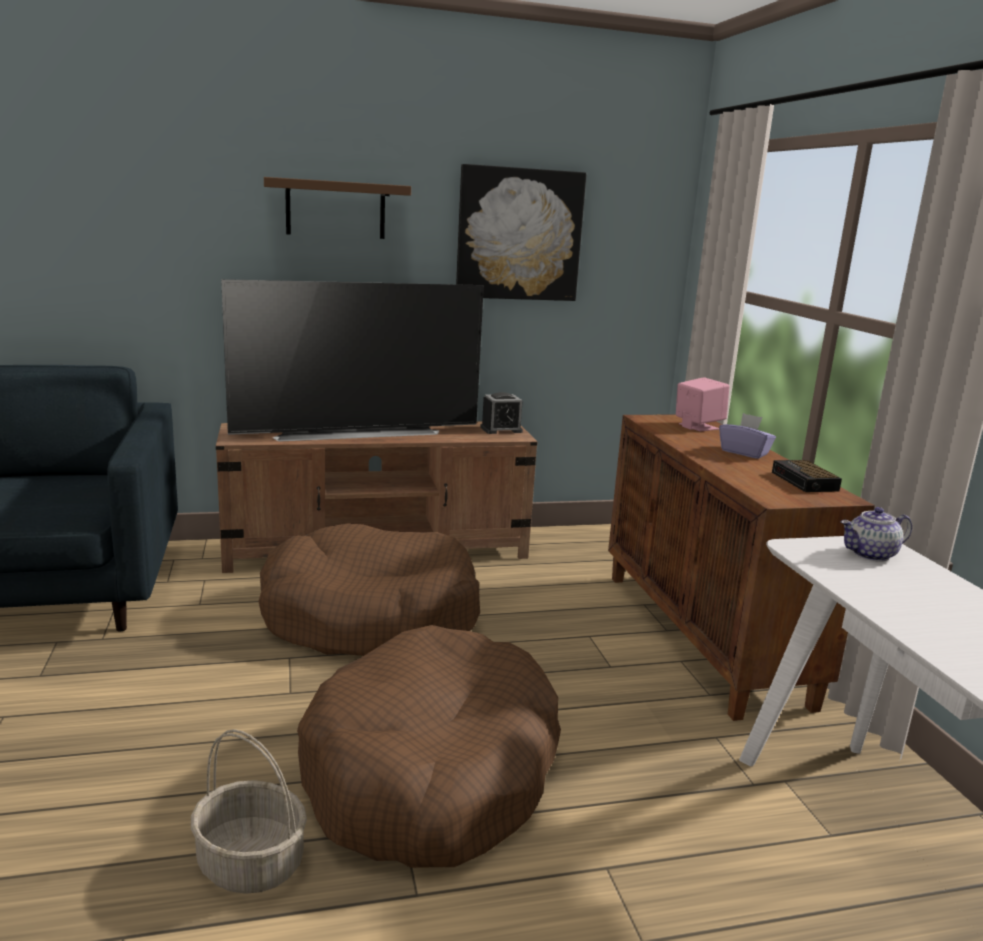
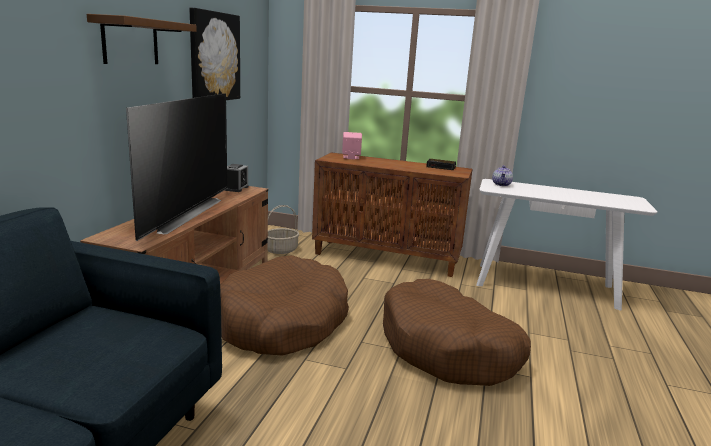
camera: 60 degrees left, 0 degrees up
basket [191,729,307,894] -> basket moved to [268,205,299,254]
purple tissue box [719,413,776,459] -> none

